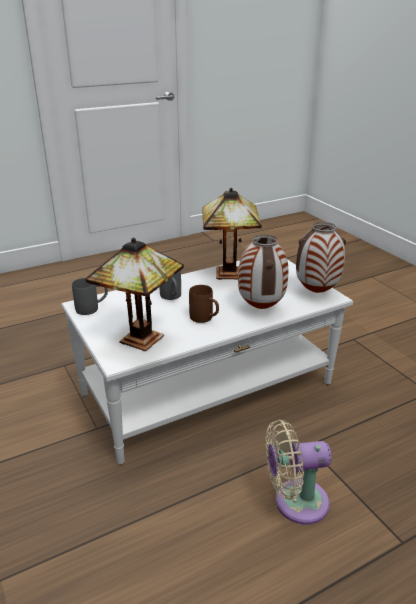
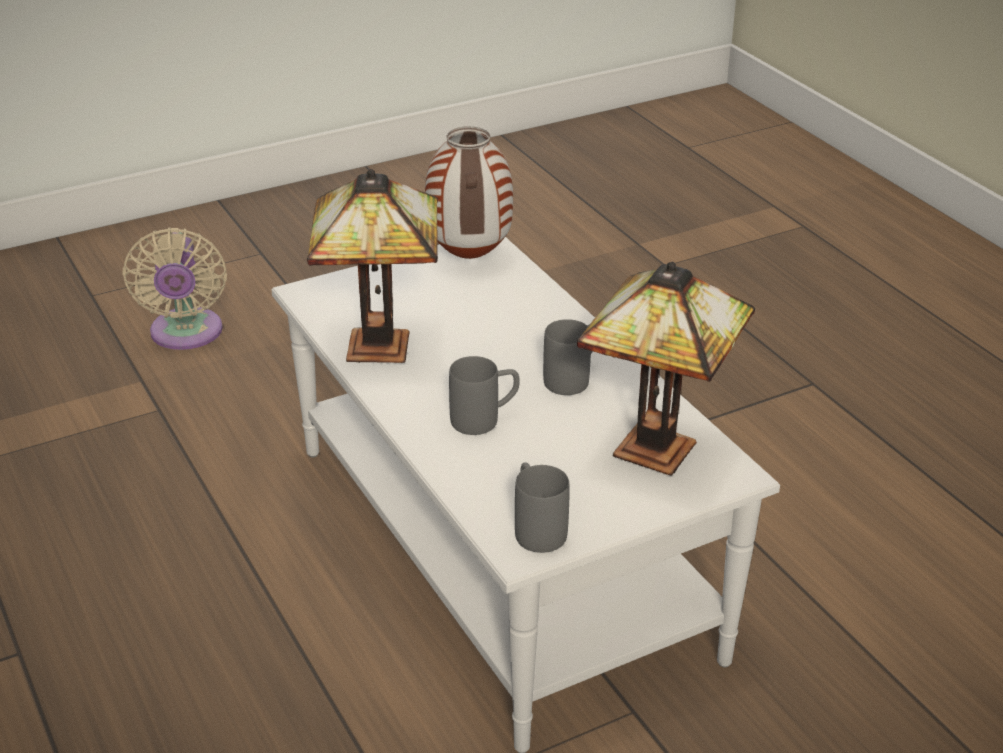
camera: 90 degrees left, 5 degrees up
brown mug [189,285,219,323] -> grey mug [543,319,593,395]
vase [238,235,288,309] -> none
beige fan [266,420,332,525] -> beige fan moved to [123,228,227,350]

